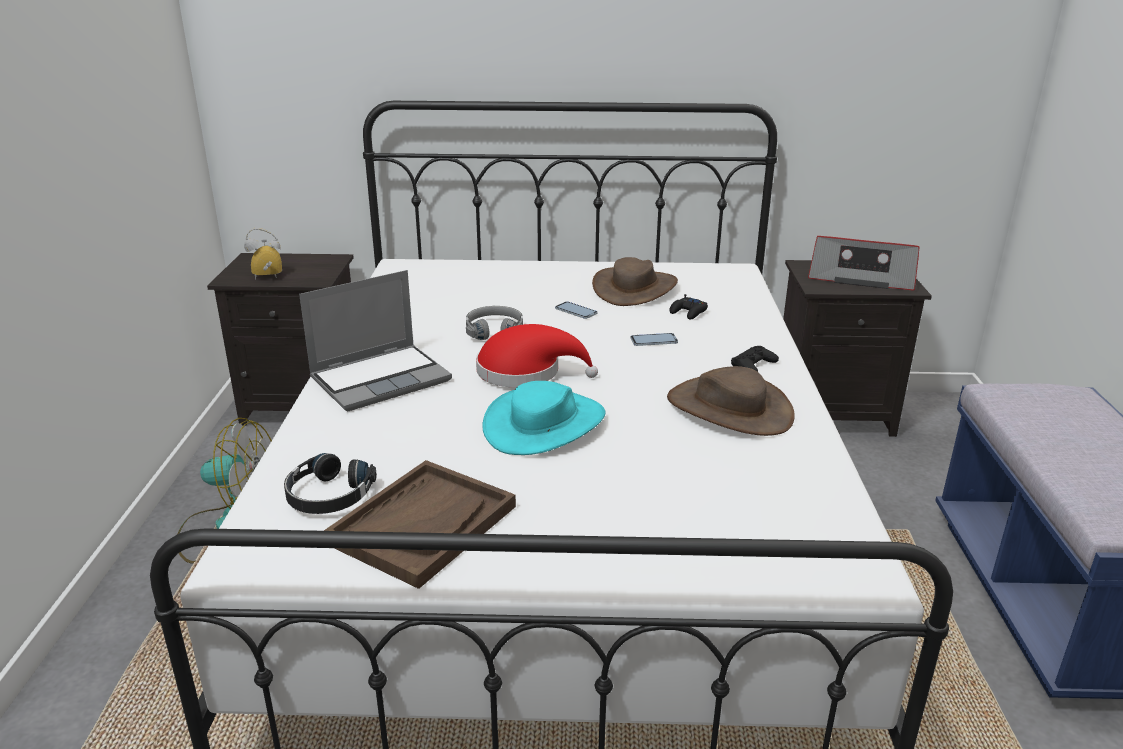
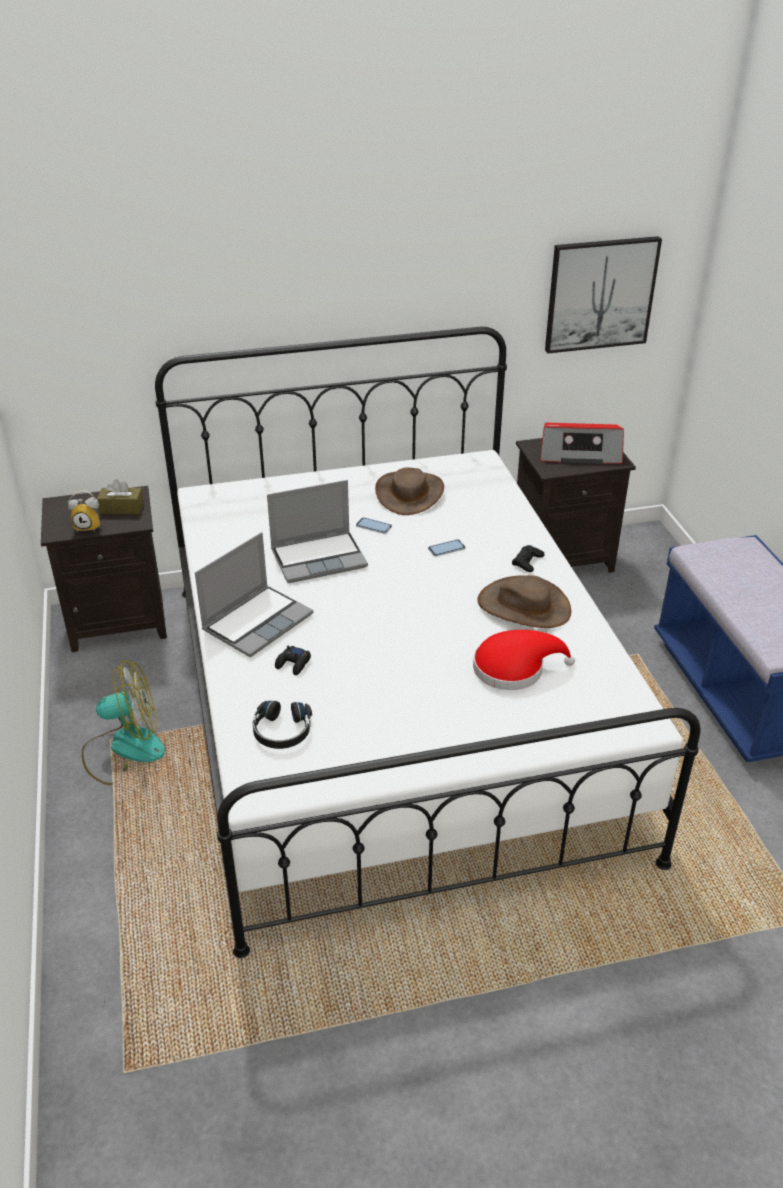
camera: 15 degrees left, 10 degrees up
alarm clock [244,228,282,280] -> alarm clock turned 150 degrees counterclockwise [68,490,100,532]
brown tray [324,460,516,589] -> none
grey headphones [466,306,523,340] -> laptop [267,480,368,583]
red hat [476,324,598,387] -> red hat moved to [473,630,575,690]
turquoise hat [482,381,605,455] -> none
black game controller [669,294,708,320] -> black game controller moved to [275,646,311,675]
none -> brown tissue box [97,479,144,514]
none -> picture [545,236,662,353]

